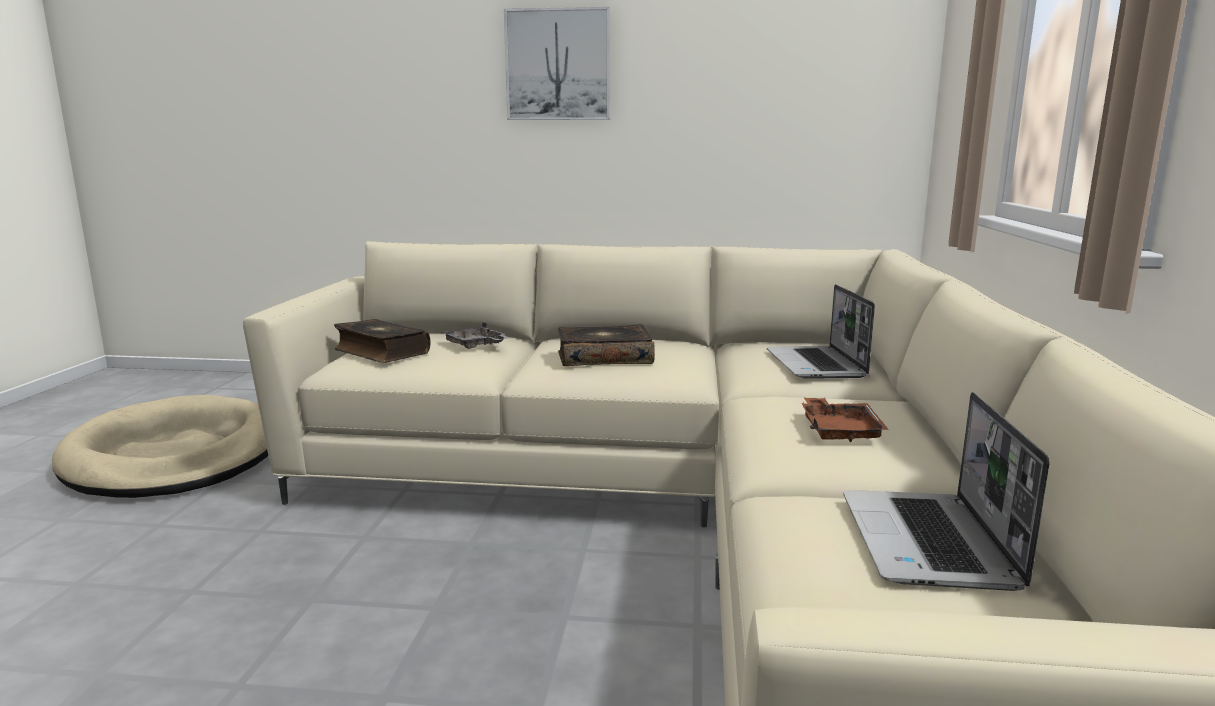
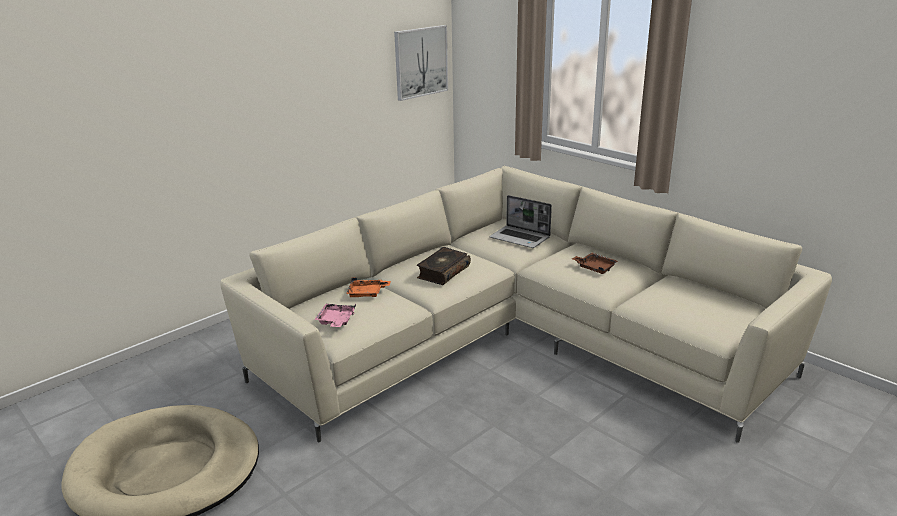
camera: 50 degrees left, 10 degrees up
book [334,319,430,363] -> pink tray [314,304,356,327]
grey tray [441,322,510,349] -> orange tray [346,277,391,297]
picture [504,7,610,120] -> picture moved to [394,25,448,101]
laptop [843,392,1049,591] -> none

